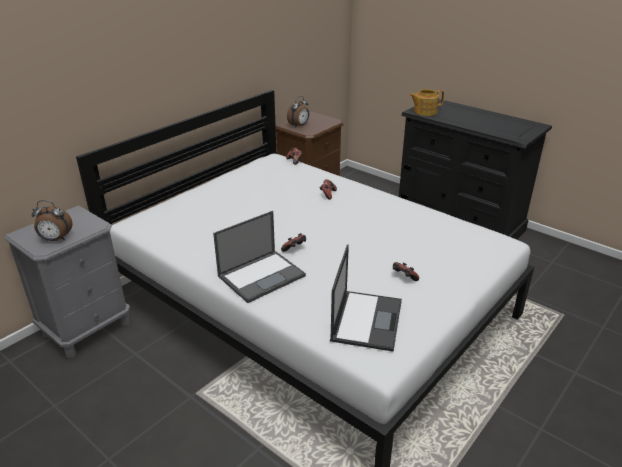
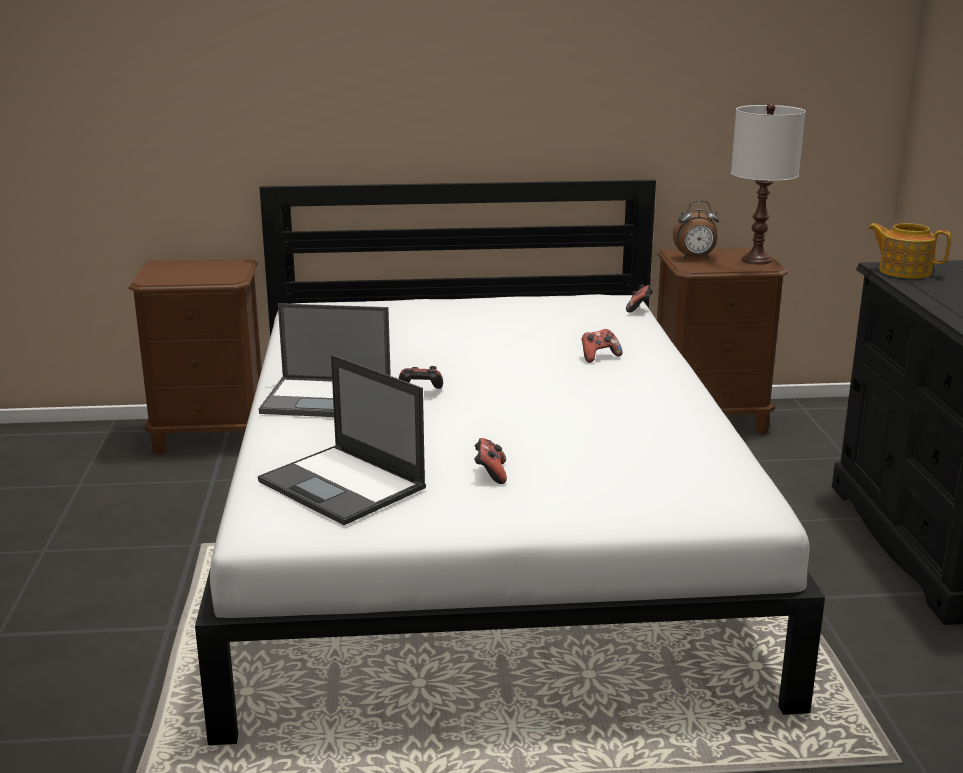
camera: 45 degrees right, 10 degrees down
grey nightstand [4,205,130,358] -> brown nightstand [129,259,262,455]
alarm clock [32,200,73,241] -> none
laptop [330,245,402,352] -> laptop turned 75 degrees clockwise [258,355,426,525]
none -> white table lamp [731,103,806,265]

